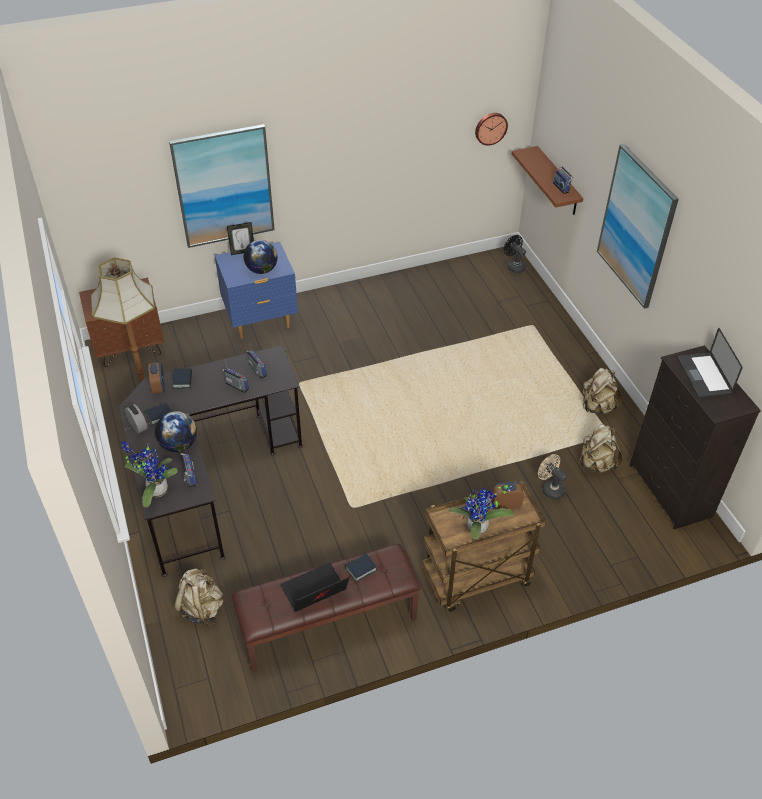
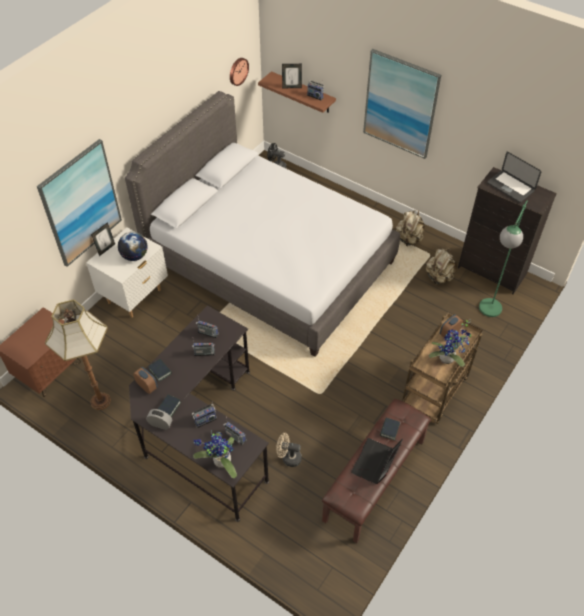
camera: 35 degrees left, 5 degrees up
globe [155,411,197,452] -> radio [192,402,217,428]
beige backpack [174,568,224,626] -> none
blue nightstand [215,242,298,339] -> white nightstand [86,228,168,318]
beige fan [538,454,567,500] -> beige fan moved to [276,433,302,467]
none -> grey bed [125,91,400,357]
none -> picture frame [282,64,302,88]
none -> green floor lamp [479,201,528,317]

